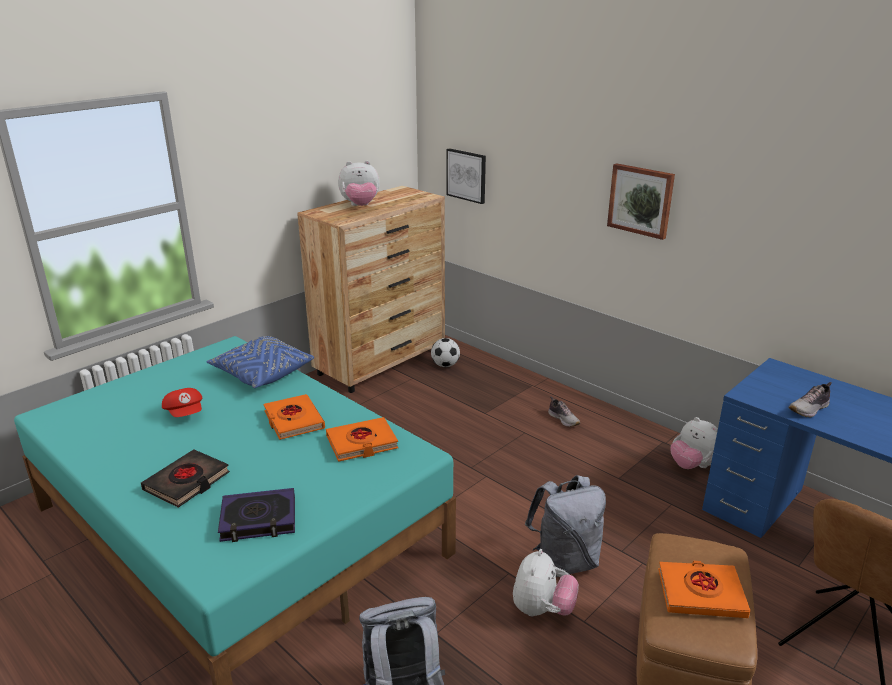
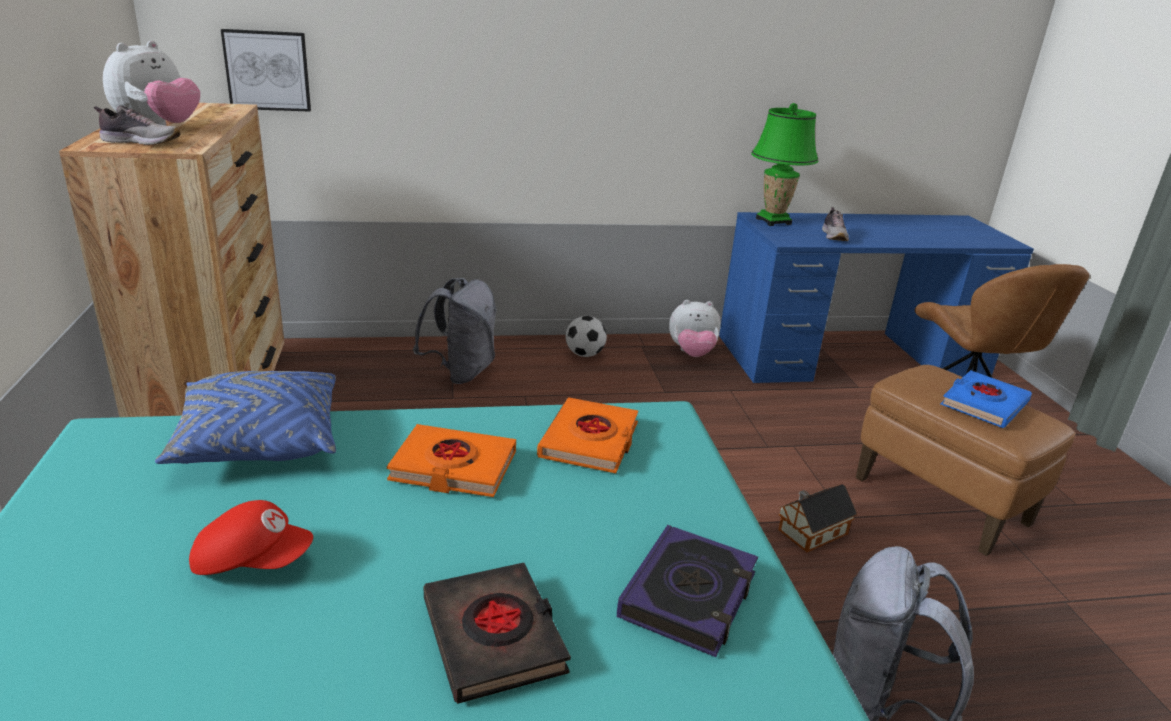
camera: 55 degrees left, 0 degrees up
football [431,338,460,367] -> football moved to [565,316,607,357]
plush toy [513,549,579,616] -> toy house [778,484,857,552]
grey backpack [525,475,606,577] -> grey backpack moved to [413,278,496,384]
shoe [548,396,580,427] -> shoe moved to [94,106,181,145]
picture [607,163,675,240] -> none
orange book [658,561,750,618] -> blue book [940,370,1032,428]
none -> green table lamp [751,103,819,226]

